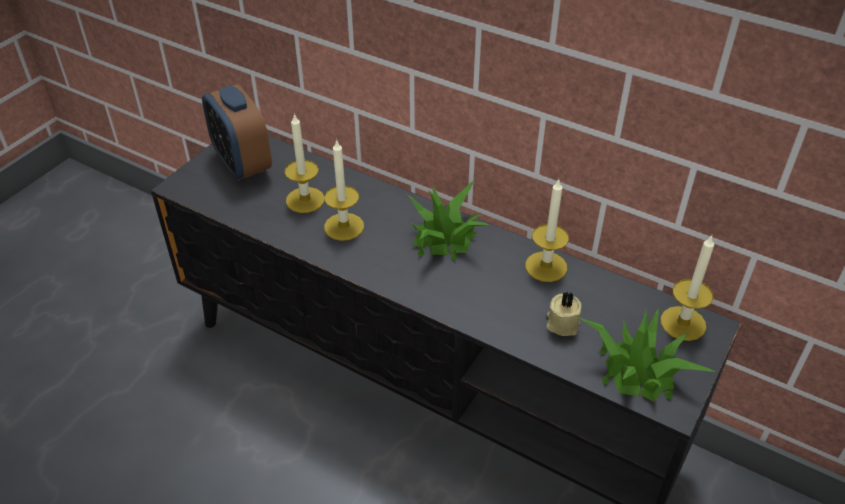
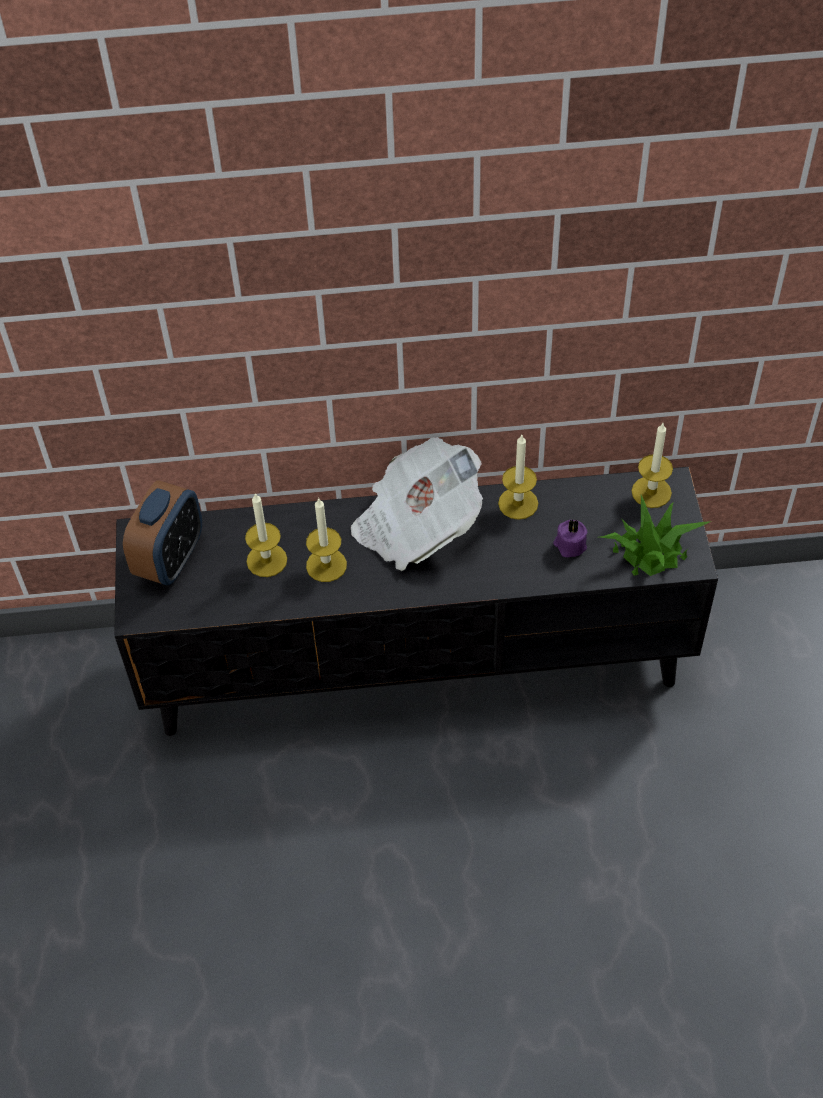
camera: 35 degrees left, 10 degrees up
alarm clock [202,84,272,180] -> alarm clock turned 90 degrees counterclockwise [123,480,202,585]
potted plant [408,180,488,261] -> newspaper [351,437,483,571]
beige candle [547,291,582,336] -> purple candle [553,519,588,557]

